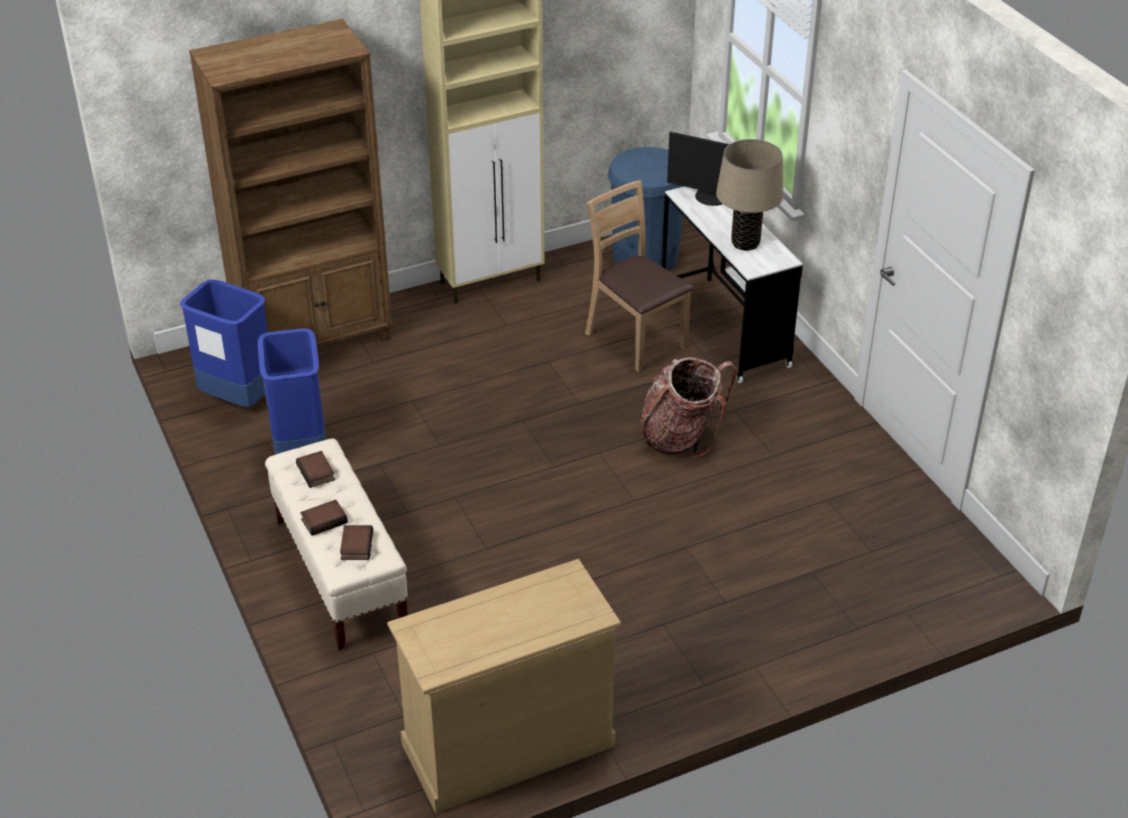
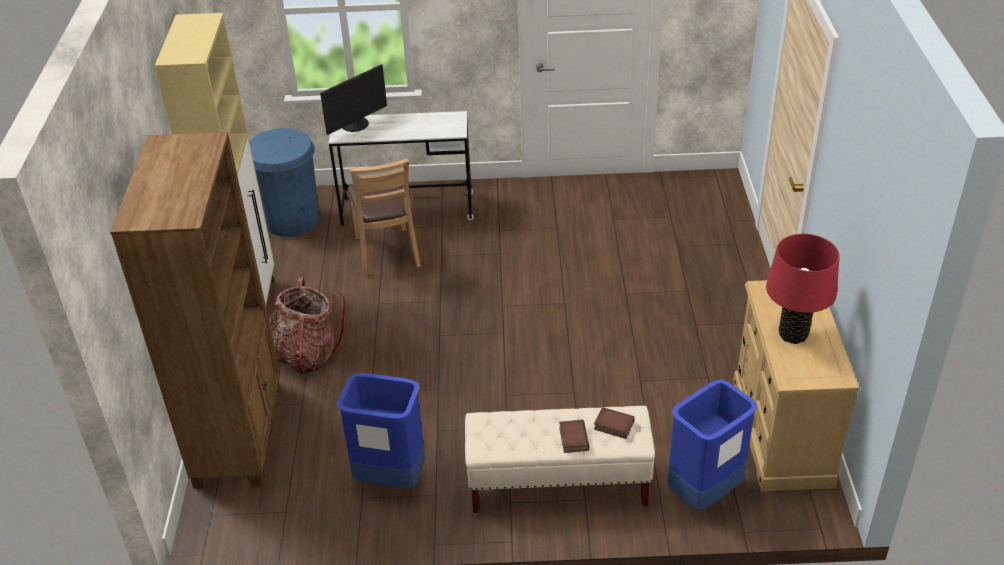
camera: 65 degrees left, 0 degrees up
blue trash can [180,280,268,407] -> blue trash can moved to [667,379,757,510]
book [296,451,335,488] -> none
brown chair [585,180,693,372] -> brown chair turned 90 degrees counterclockwise [347,158,421,277]
backpack [641,357,737,458] -> backpack moved to [269,276,346,375]
beige table lamp [716,139,783,251] -> none
none -> red table lamp [766,234,840,344]

